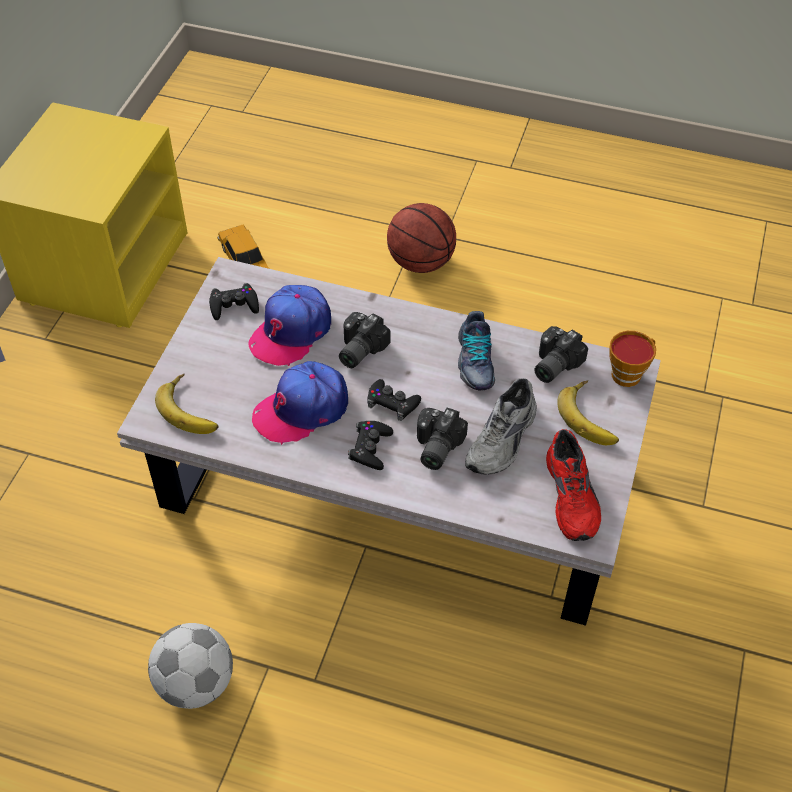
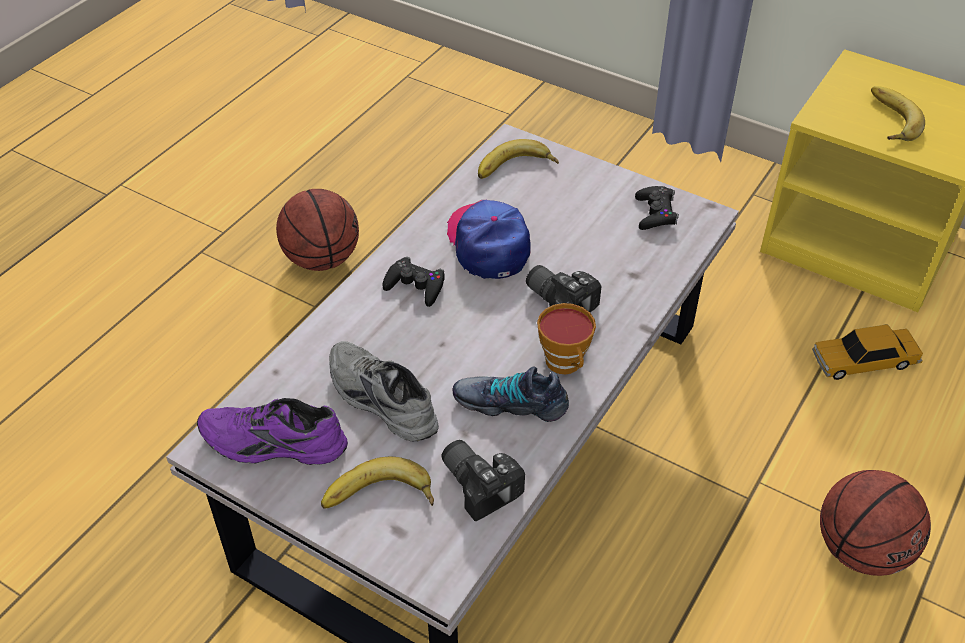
camera: 105 degrees right, 5 degrees down
football [148,623,233,709] -> basketball [276,189,359,271]
cap [248,285,331,366] -> none
black game controller [367,379,421,421] -> none
camera [417,408,468,470] -> none
red shoe [546,429,601,541] -> purple shoe [197,398,348,465]
cup [609,331,656,387] -> cup moved to [537,303,596,374]
none -> banana [871,86,925,141]

